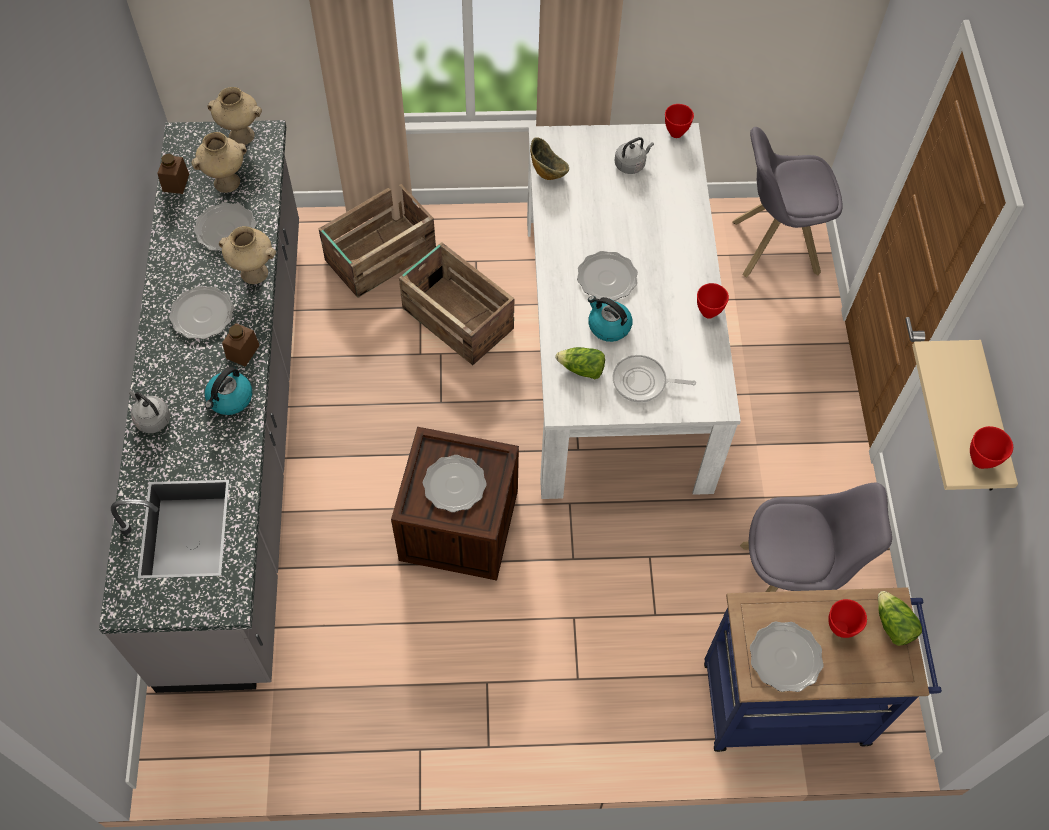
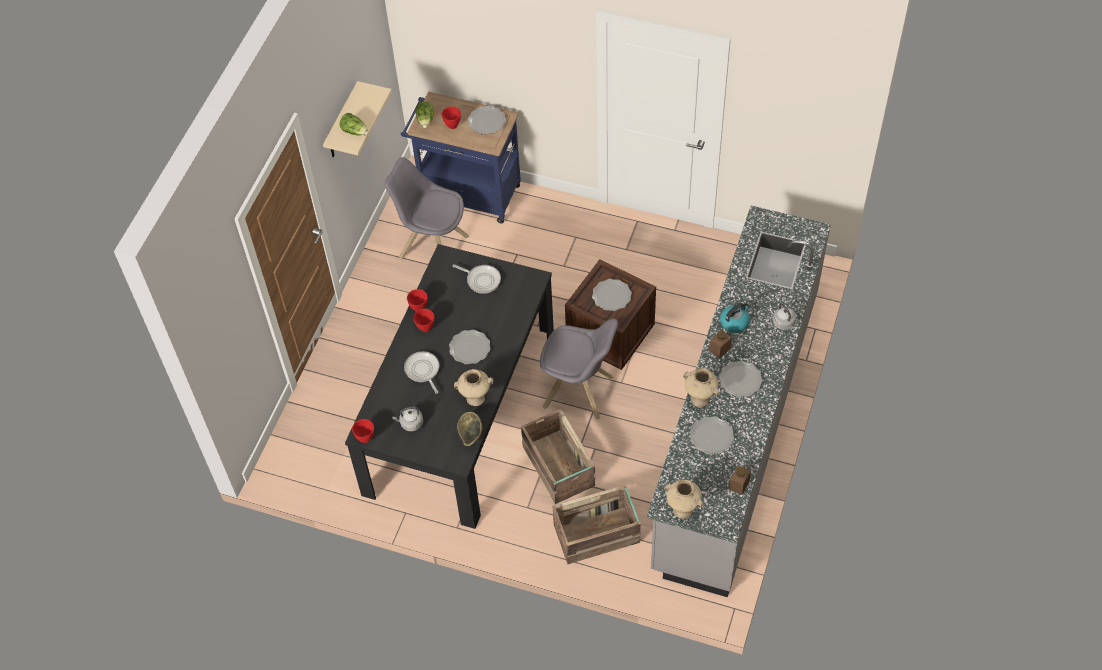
camera: 155 degrees left, 5 degrees down
beige vase [191,132,247,193] -> beige vase moved to [454,369,493,406]
white dining table [527,123,741,499] -> black dining table [345,244,554,529]
lettuce [555,347,605,379] -> lettuce moved to [339,113,369,136]
kettle [588,296,632,342] -> none
grey chair [732,127,843,277] -> grey chair moved to [540,319,618,420]
red bowl [970,426,1013,469] -> red bowl moved to [413,309,434,332]
none -> frying pan [404,351,439,394]

